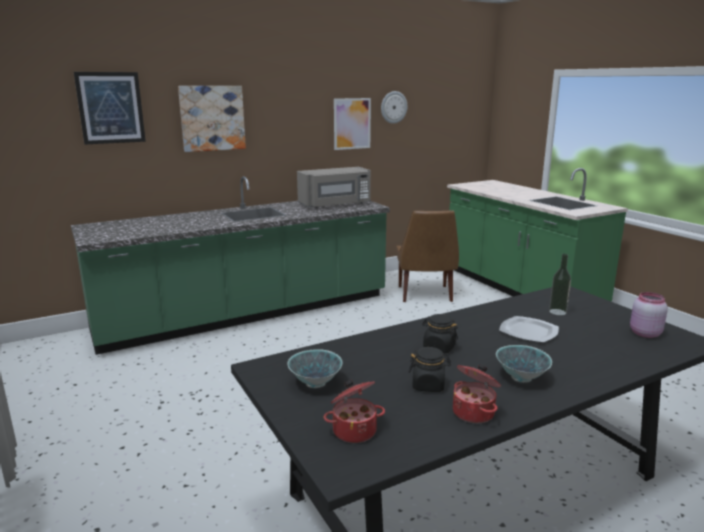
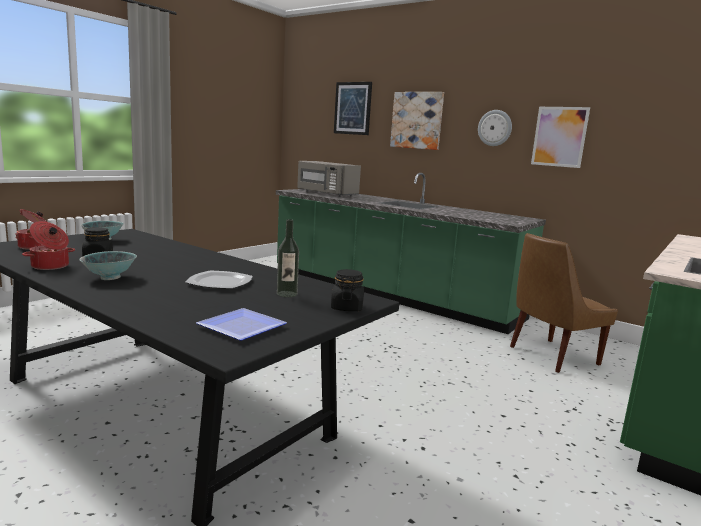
camera: 65 degrees right, 5 degrees down
grey microwave [297,167,371,209] -> grey microwave moved to [297,161,361,197]
wall clock [381,91,407,124] -> wall clock moved to [478,110,512,146]
black jar [422,314,458,353] -> black jar moved to [331,269,364,311]
pink jar [630,292,668,338] -> plate [196,308,287,341]

